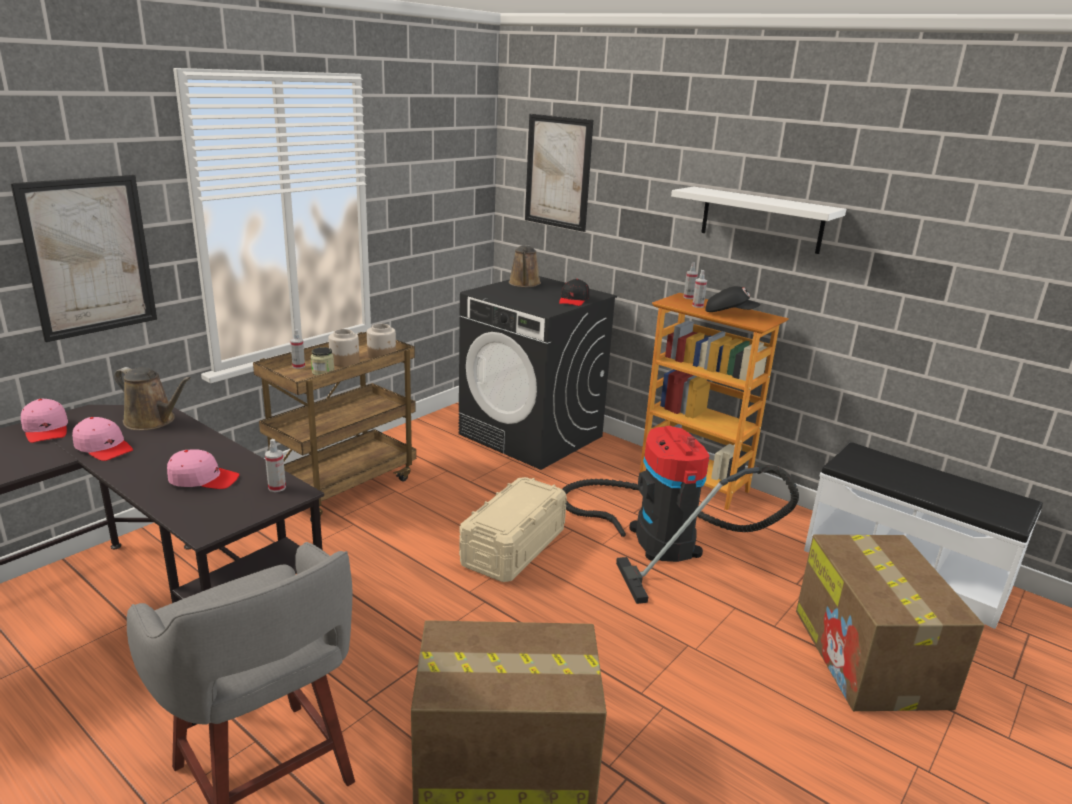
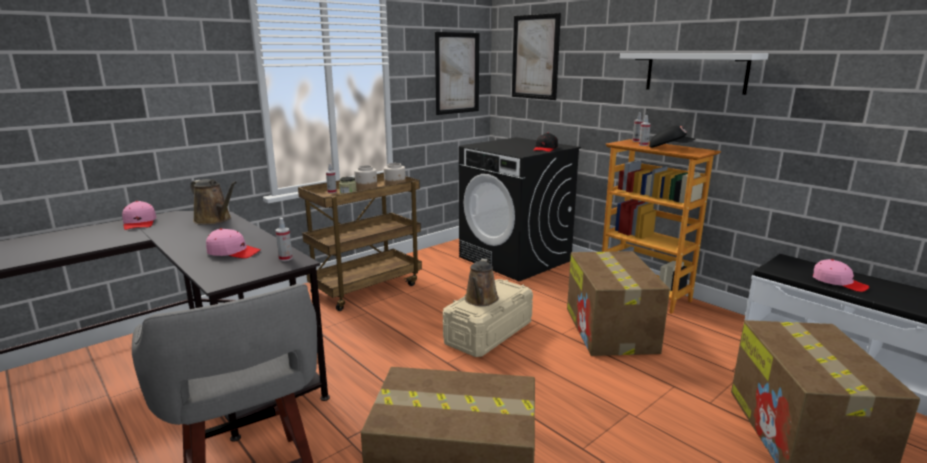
camera: 10 degrees right, 5 degrees down
picture [10,175,157,342] -> picture moved to [435,32,479,115]
pink cap [72,417,133,461] -> pink cap moved to [813,259,869,292]
brown watering can [509,245,541,287] -> brown watering can moved to [465,259,499,306]
vacuum cleaner [562,426,799,604] -> cardboard box [567,251,670,356]

